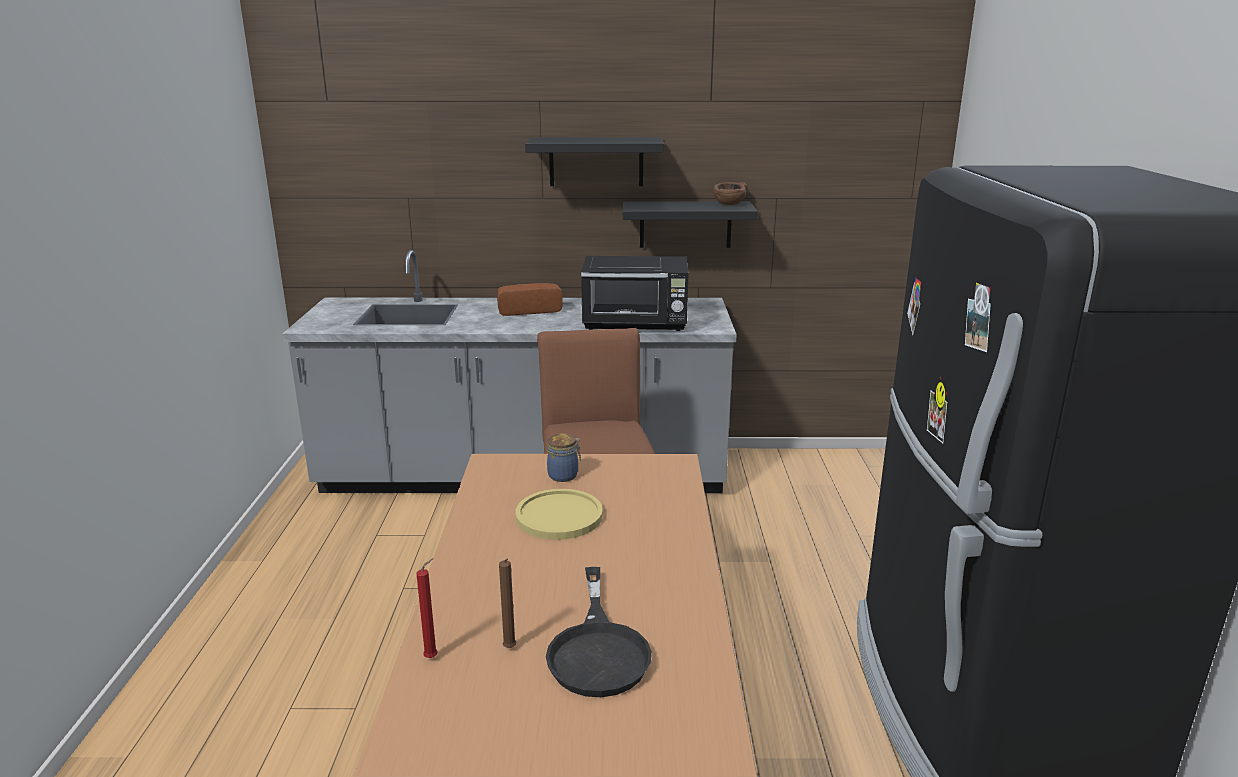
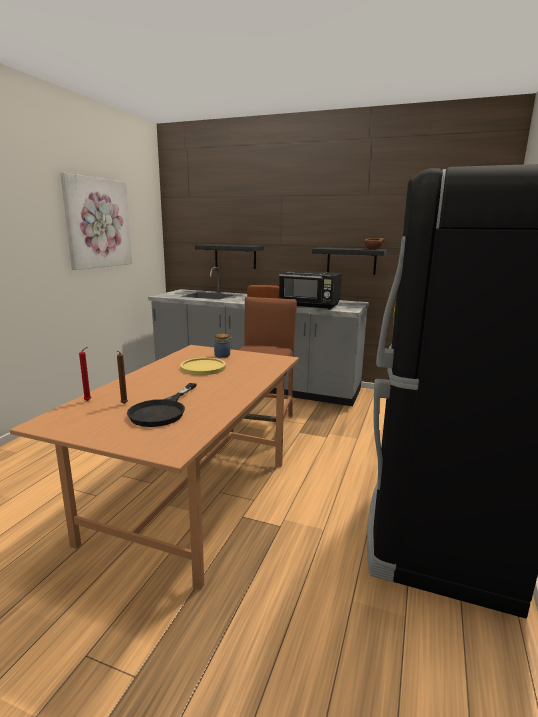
camera: 20 degrees right, 5 degrees down
black shelf [525,137,664,186] -> black shelf moved to [195,244,264,269]
none -> picture [60,172,132,270]

